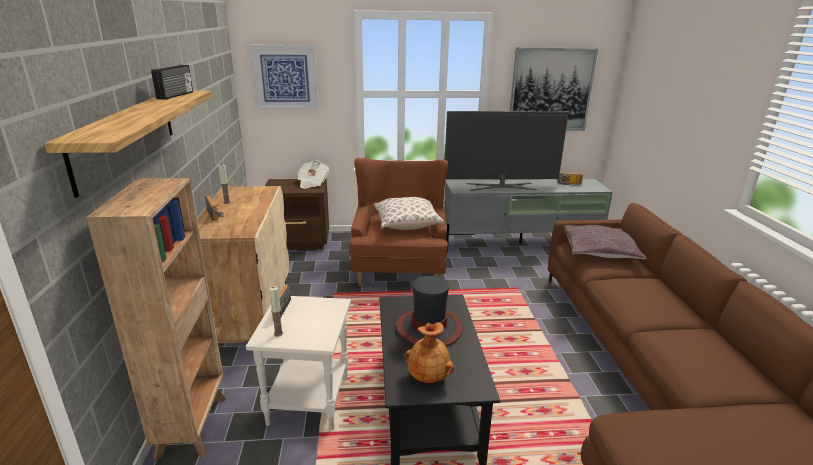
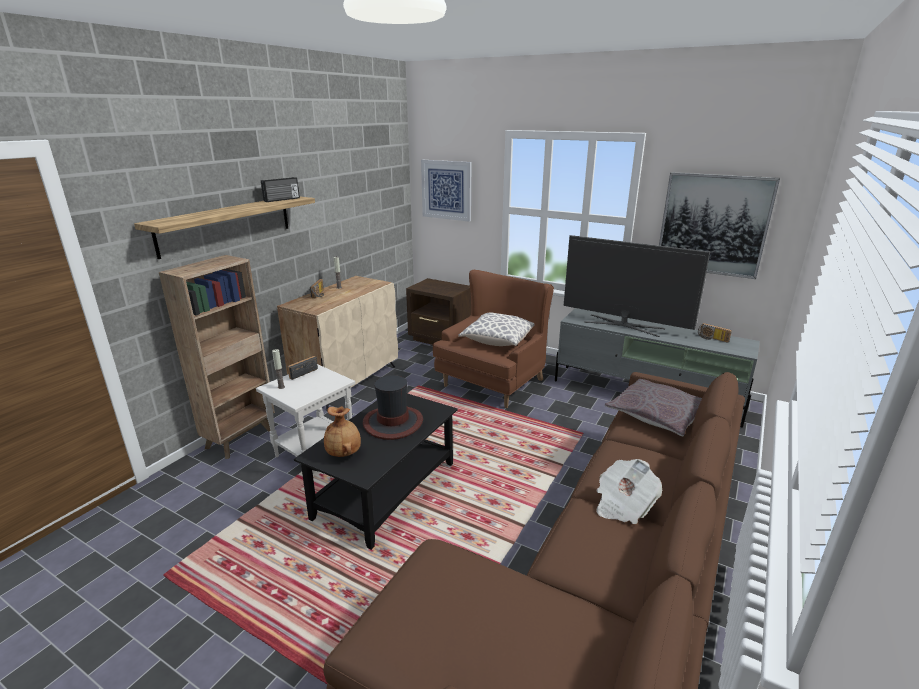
camera: 35 degrees right, 0 degrees up
newspaper [297,160,329,188] -> newspaper moved to [596,459,662,524]

